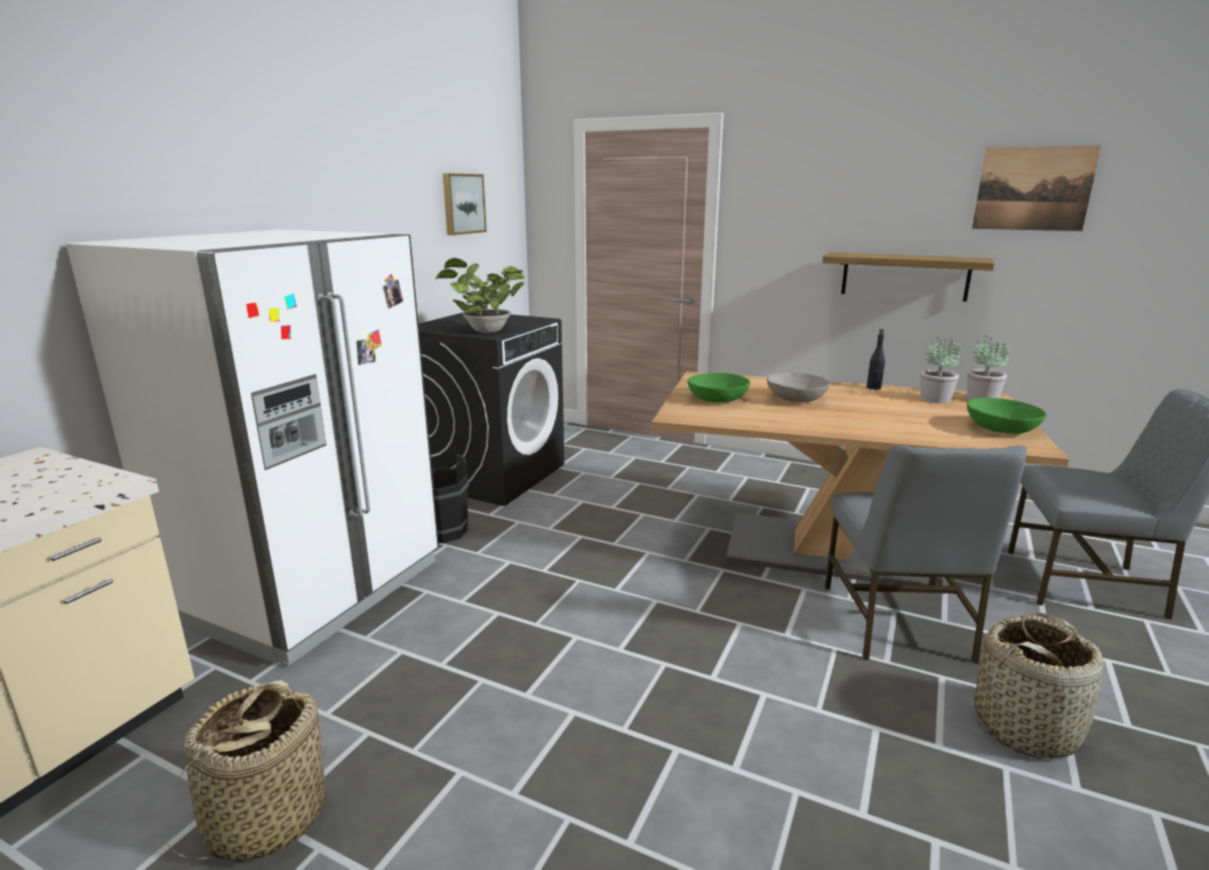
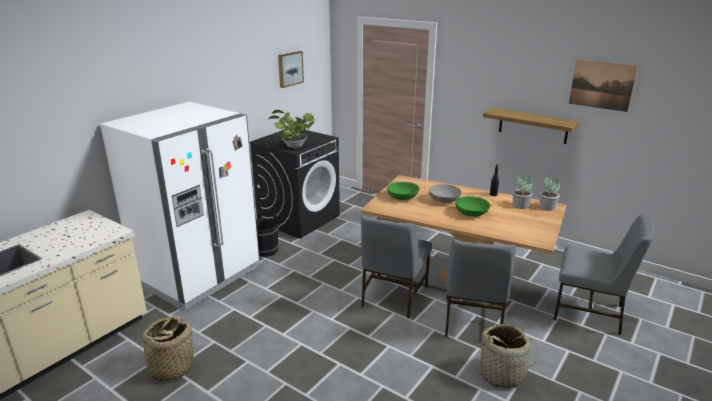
camera: 10 degrees right, 5 degrees up
green bowl [967,398,1047,434] -> green bowl moved to [455,196,490,217]
none -> grey chair [361,215,432,318]

